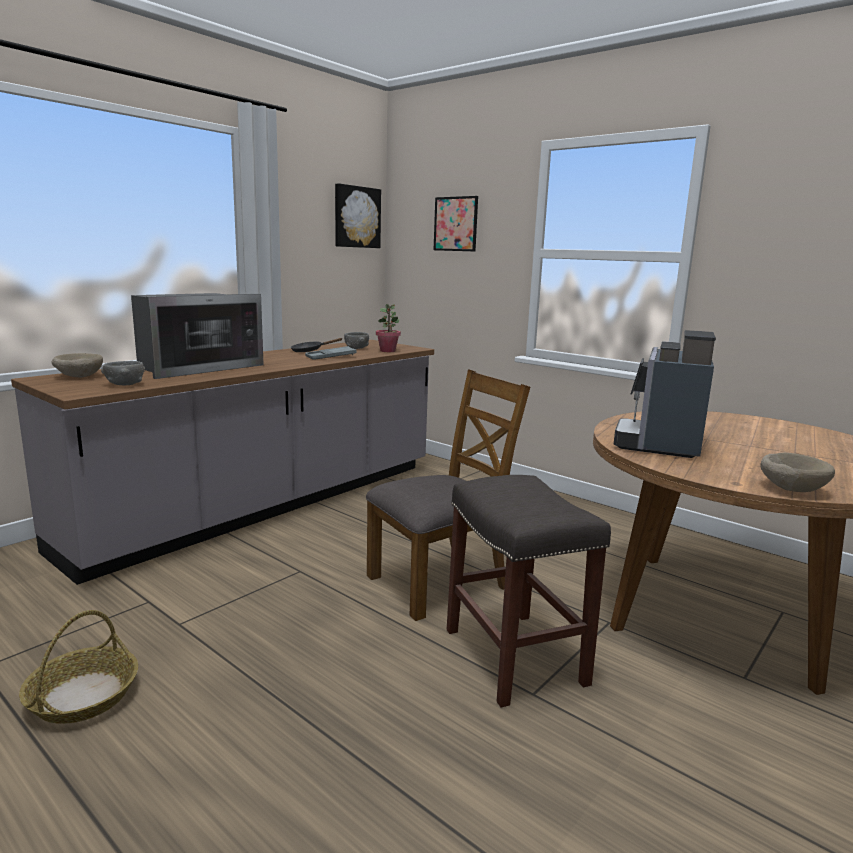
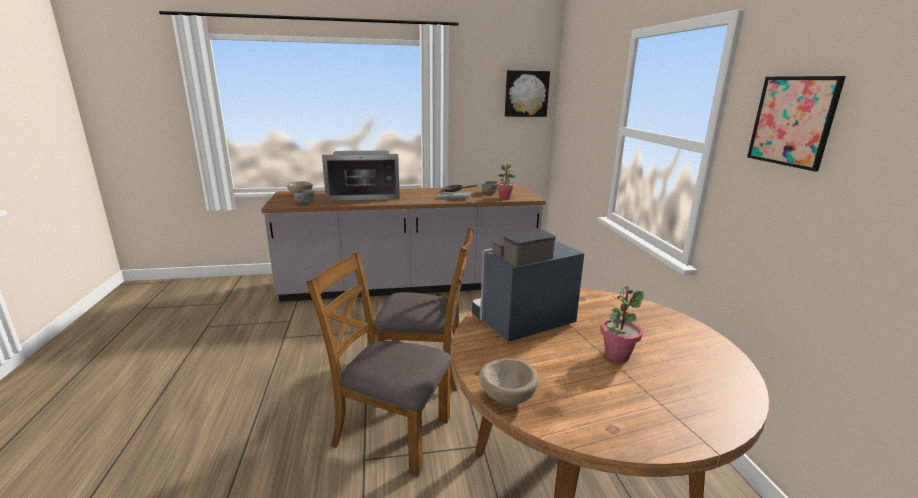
camera: 40 degrees right, 5 degrees up
basket [19,610,138,724] -> none
picture [434,196,478,251] -> picture moved to [747,76,846,171]
grey stool [447,475,611,708] -> brown chair [306,251,452,476]
none -> potted plant [600,286,644,362]

